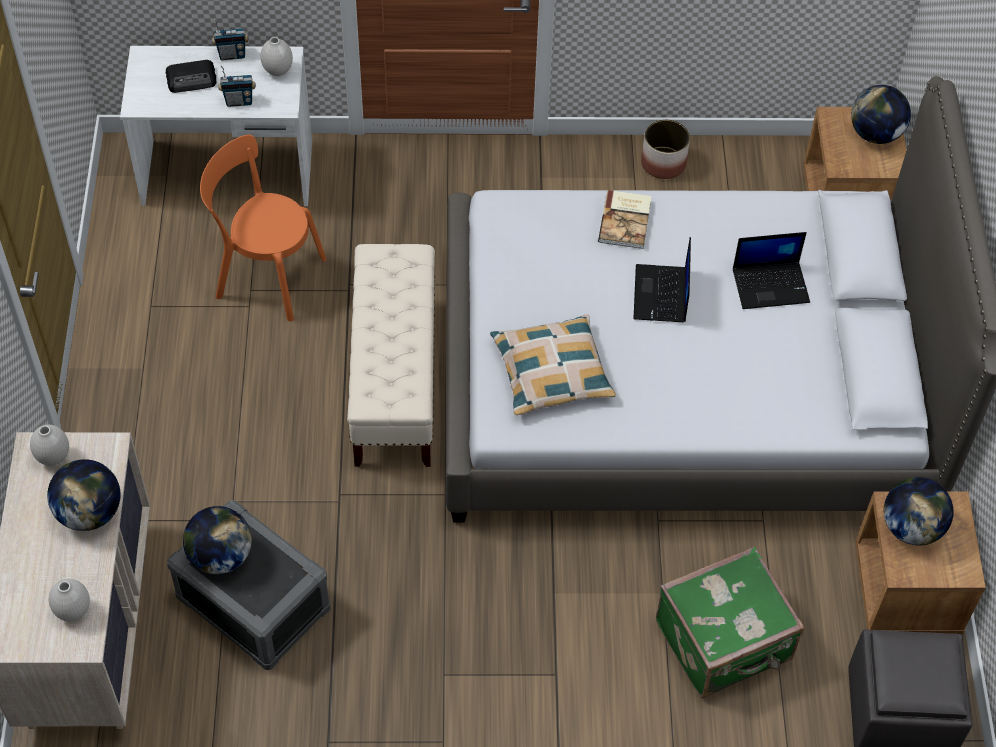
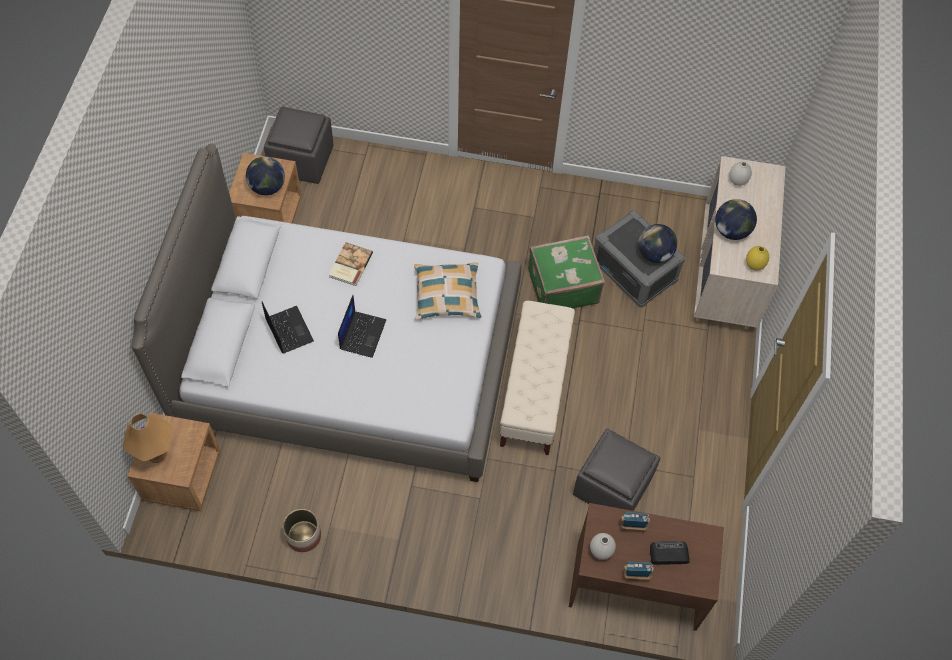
camera: 170 degrees left, 5 degrees up
white vase [30,425,69,466] -> yellow vase [746,246,769,270]
white desk [120,46,312,206] -> brown desk [569,503,724,631]
orange chair [200,135,326,322] -> grey ottoman [573,428,660,511]
book [598,190,652,249] -> book moved to [329,242,373,286]
green suitcase [656,547,804,698] -> green suitcase moved to [528,235,605,308]
laptop [733,232,810,309] -> laptop turned 60 degrees clockwise [262,301,314,354]
globe [851,85,911,144] -> orange table lamp [123,413,173,463]

